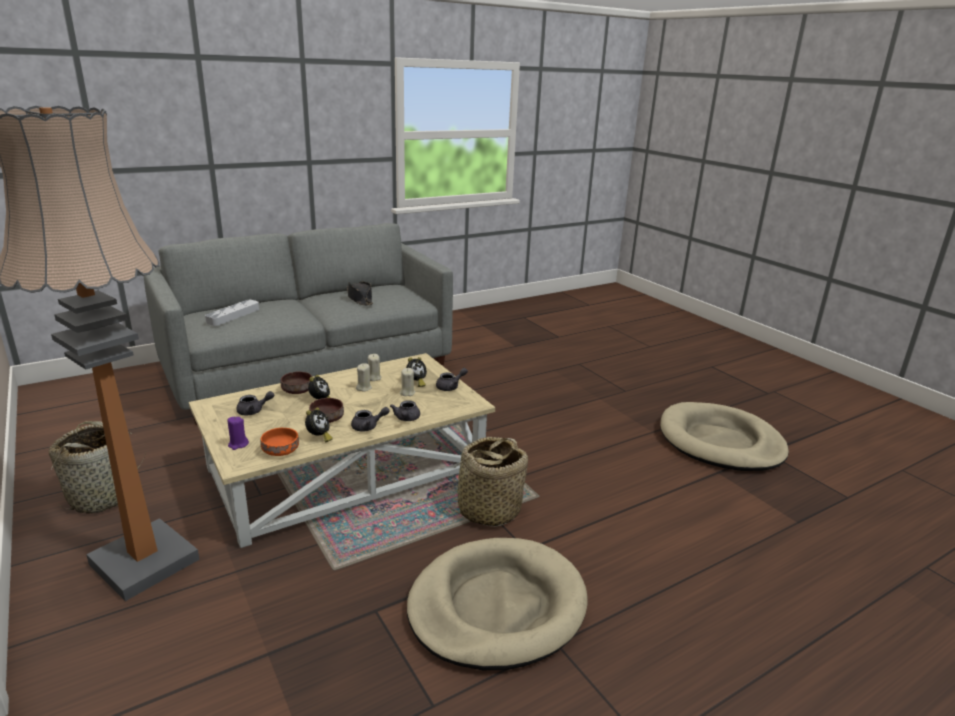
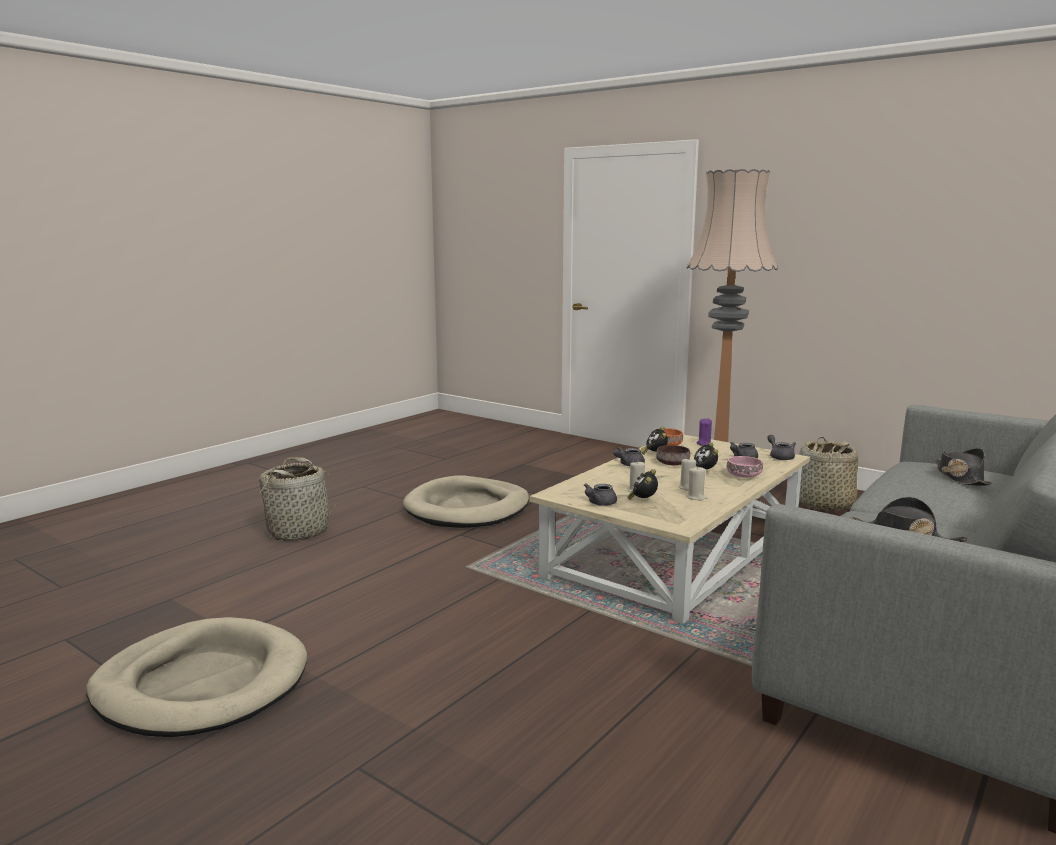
camera: 160 degrees right, 10 degrees down
grey tray [205,300,259,326] -> black hat [935,448,992,486]
brown bowl [281,371,312,394] -> pink bowl [727,456,763,478]
grey teapot [390,400,420,421] -> grey teapot moved to [767,435,796,460]
basket [444,437,528,527] -> basket moved to [259,457,339,541]

